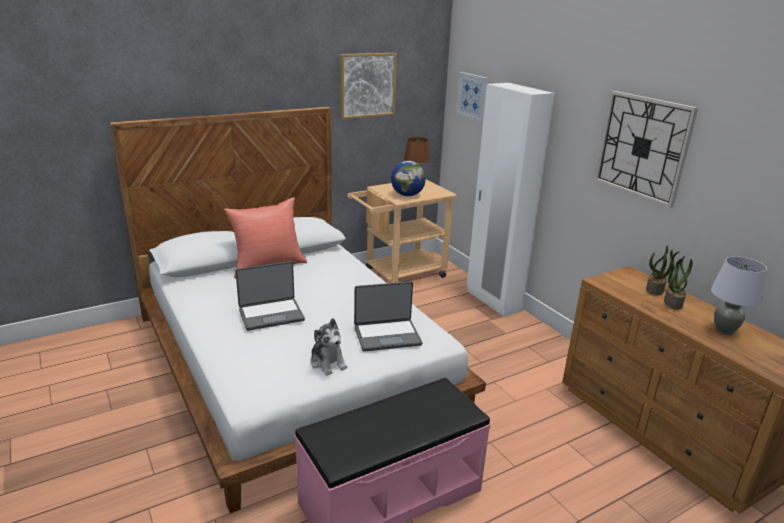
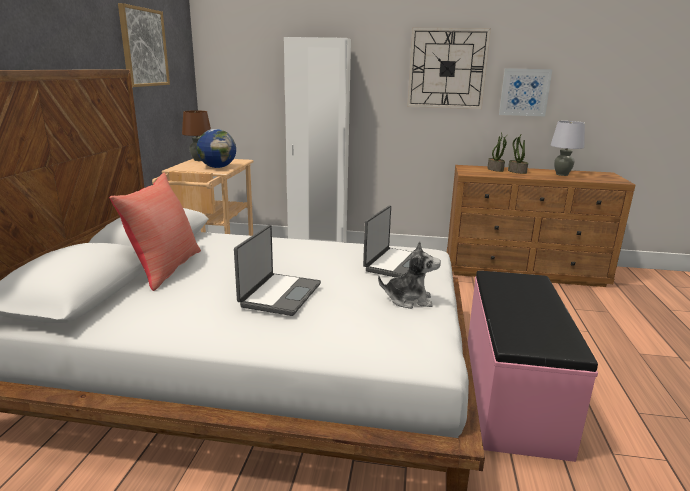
camera: 50 degrees left, 5 degrees down
picture [456,72,488,122] -> picture moved to [499,68,553,116]

